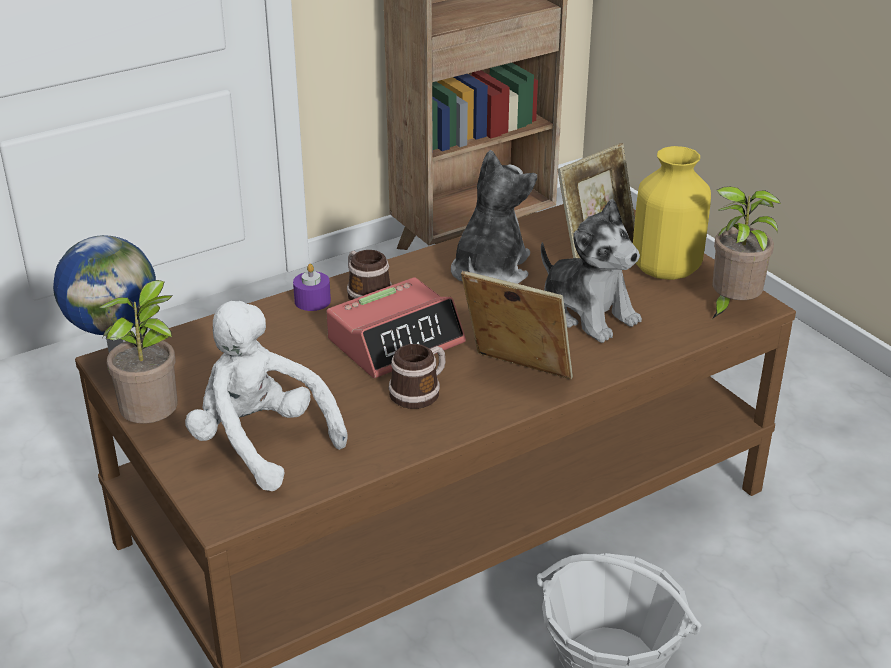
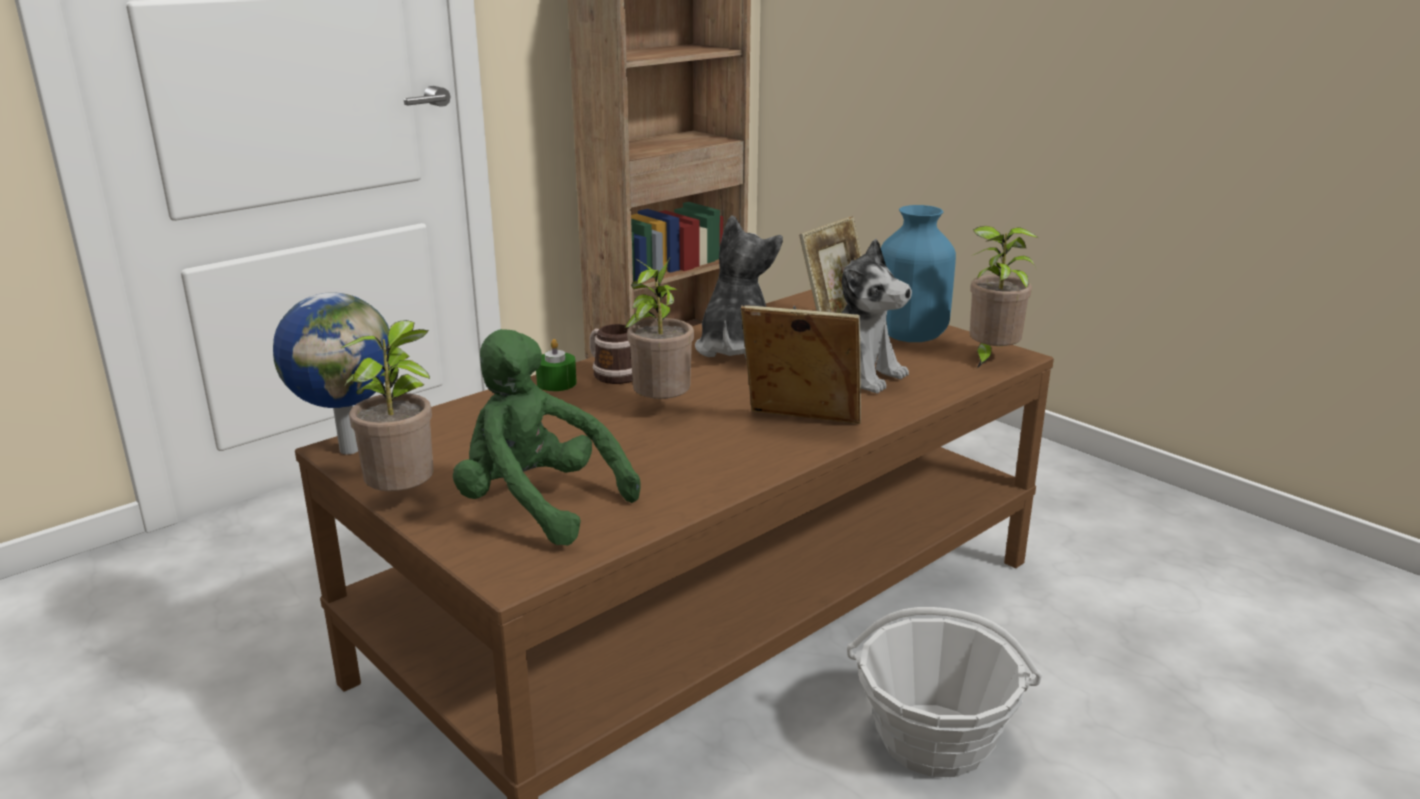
camera: 10 degrees left, 10 degrees down
white plush toy [185,301,347,491] -> green plush toy [453,329,641,546]
purple candle [293,264,331,311] -> green candle [536,339,577,391]
alarm clock [326,277,466,378] -> potted plant [625,258,694,399]
mug [389,344,445,409] -> none
yellow vase [633,146,711,280] -> blue vase [881,205,956,342]

